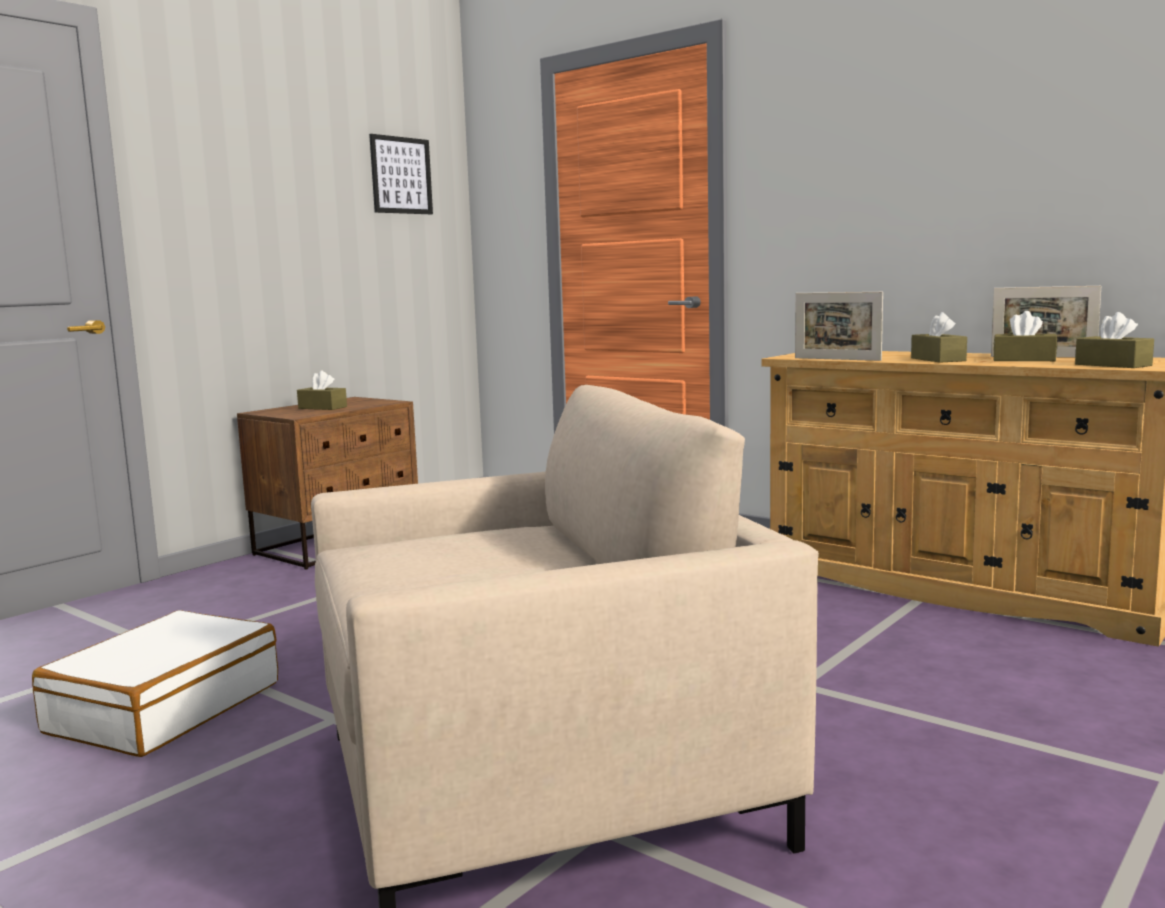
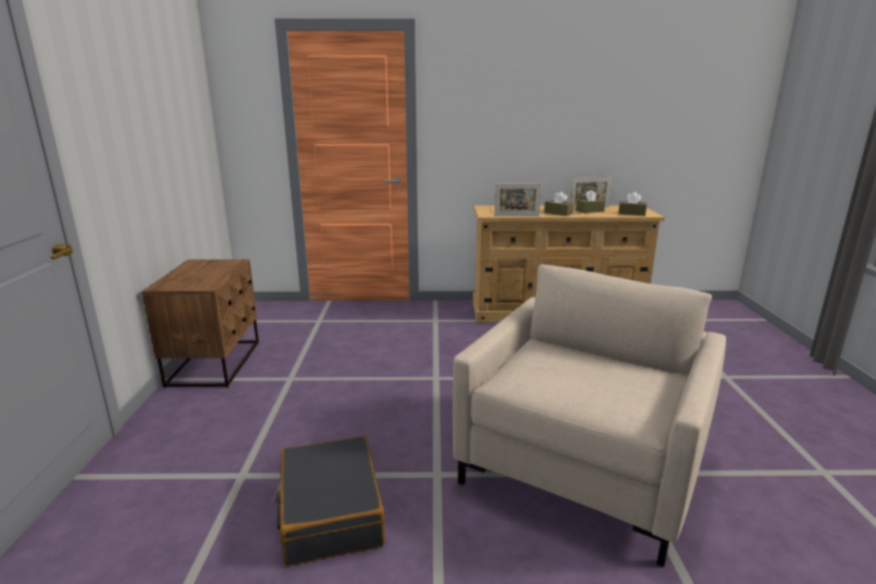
camera: 40 degrees left, 10 degrees up
white suitcase [32,610,278,757] -> black suitcase [274,436,385,566]
brown tissue box [297,370,347,410] -> none
picture [369,134,433,214] -> none

